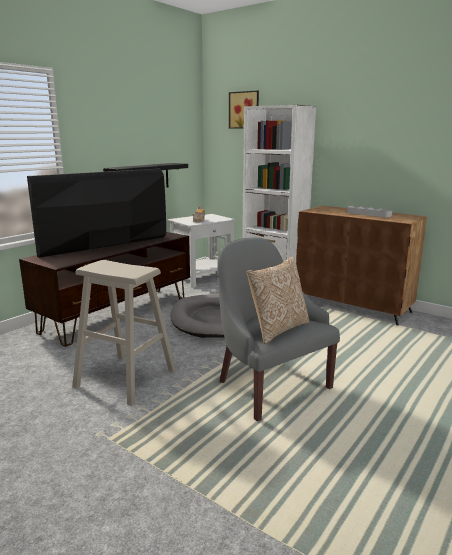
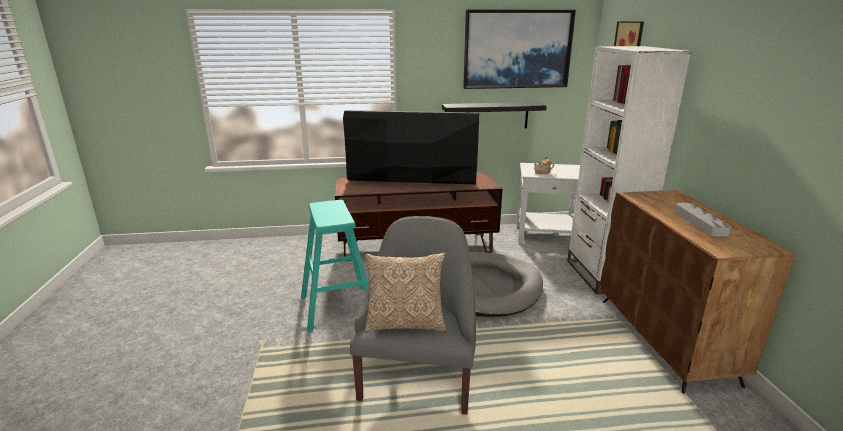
camera: 45 degrees right, 5 degrees up
beige stool [72,260,176,406] -> turquoise stool [301,200,368,332]
none -> picture [463,9,576,89]

